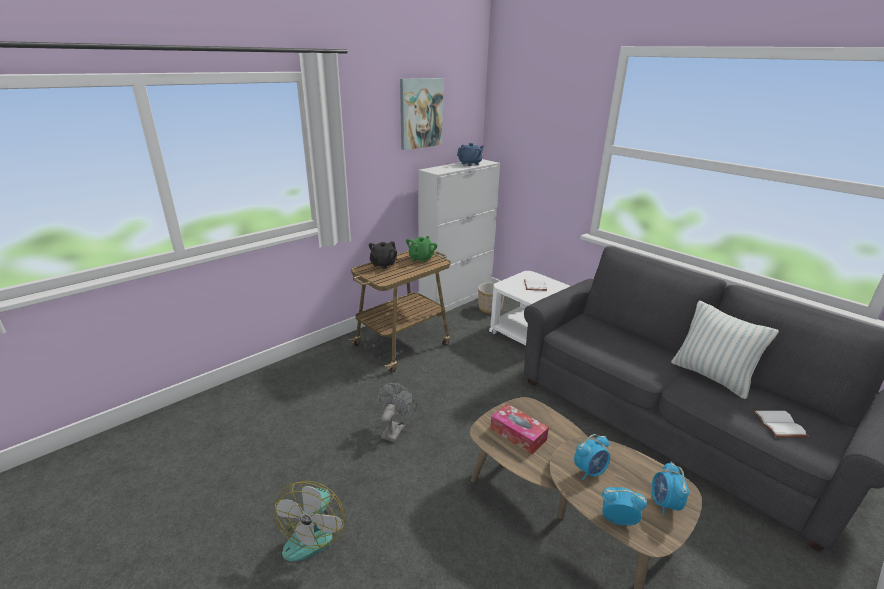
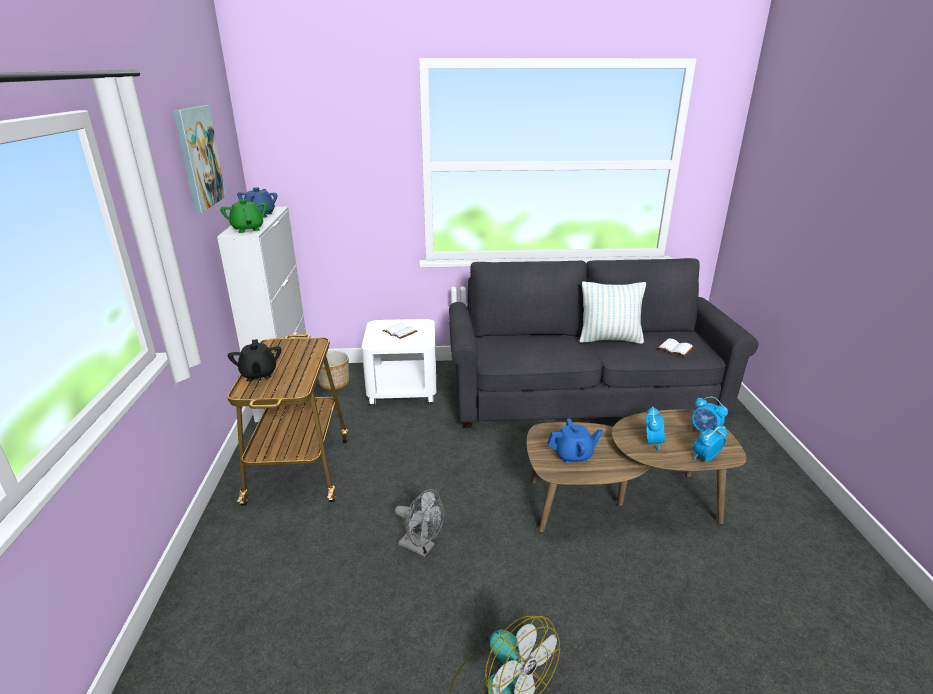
camera: 50 degrees left, 0 degrees up
grey fan [377,383,417,442] -> grey fan turned 150 degrees clockwise [395,489,444,557]
green teapot [406,236,437,262] -> green teapot moved to [220,199,267,233]
tissue box [490,404,549,455] -> blue teapot [547,418,603,464]

